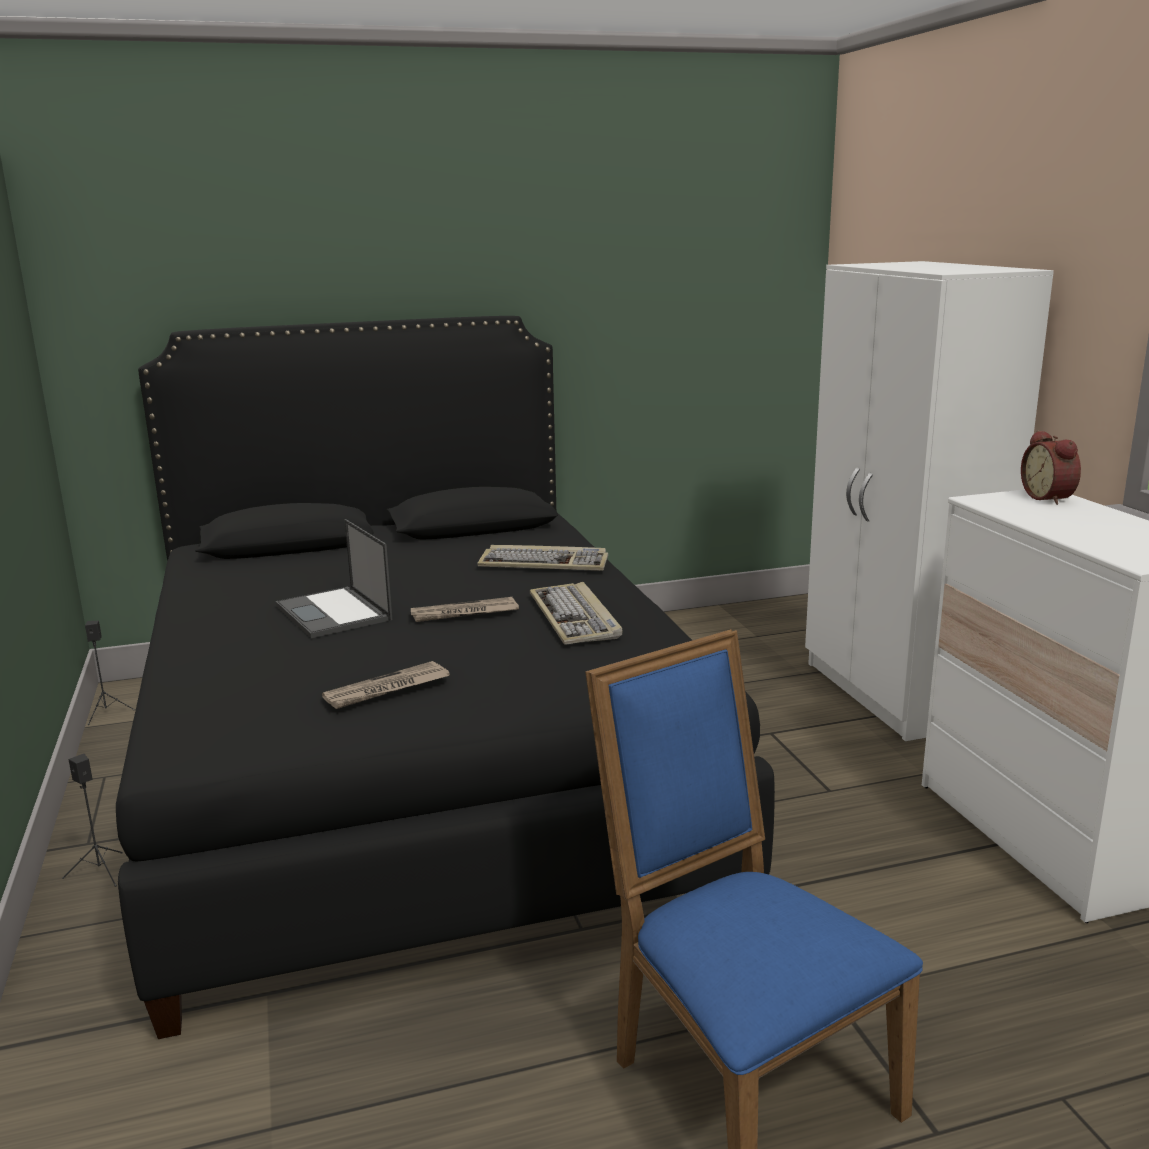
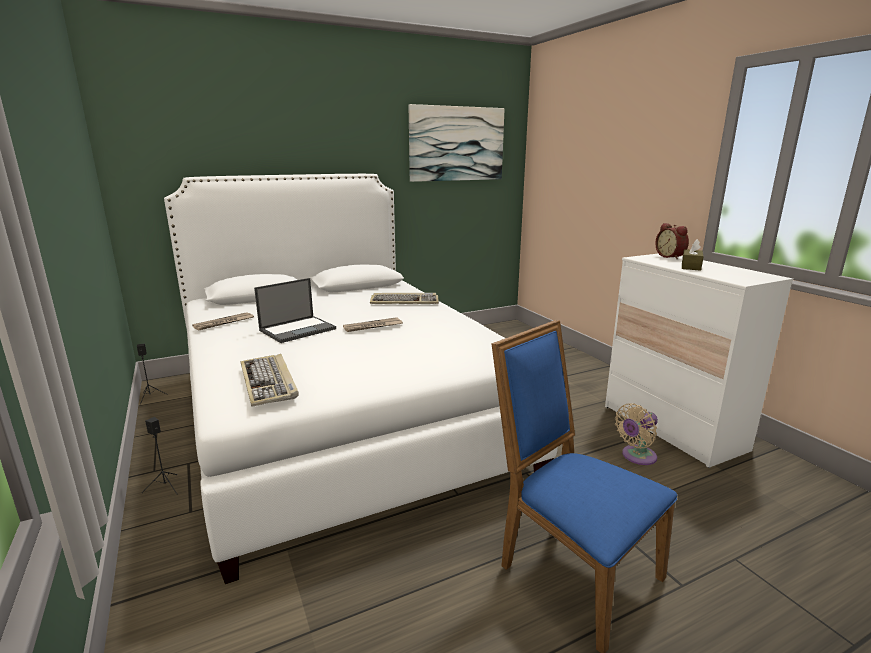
camera: 10 degrees left, 0 degrees up
black bed [116,316,775,1039] -> white bed [164,174,558,584]
laptop [276,519,392,638] -> laptop turned 90 degrees counterclockwise [254,278,336,343]
newspaper [322,661,450,709] -> newspaper moved to [192,312,254,330]
keyboard [530,582,623,645] -> keyboard moved to [241,354,299,407]
white wardrobe [805,261,1054,741] -> none
none -> picture [409,104,505,182]
none -> beige fan [615,403,658,465]
none -> brown tissue box [682,239,704,271]

